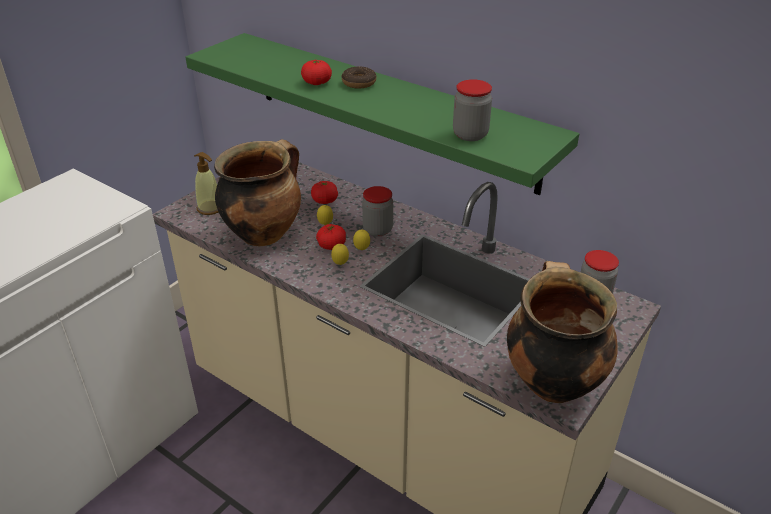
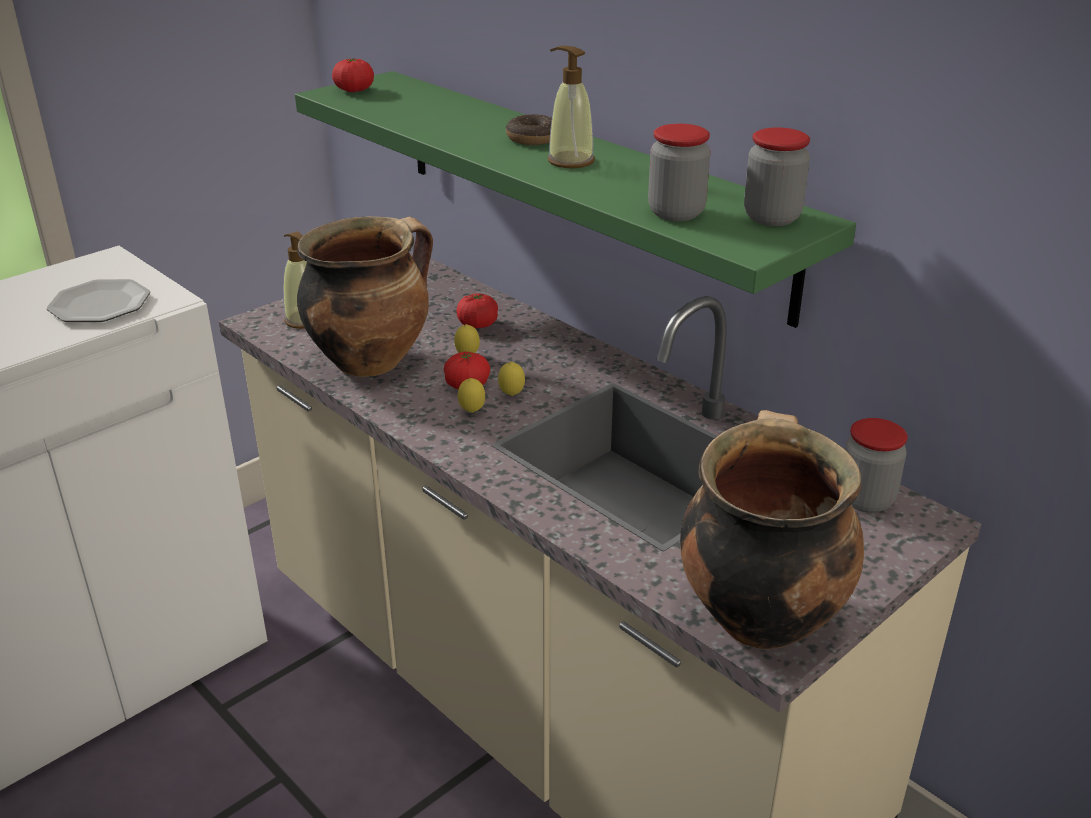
camera: 10 degrees right, 5 degrees down
tomato [301,60,332,85] -> tomato moved to [332,58,374,92]
jar [362,186,393,237] -> jar moved to [744,127,810,226]
none -> plate [47,279,150,322]
none -> soap dispenser [548,46,595,168]

